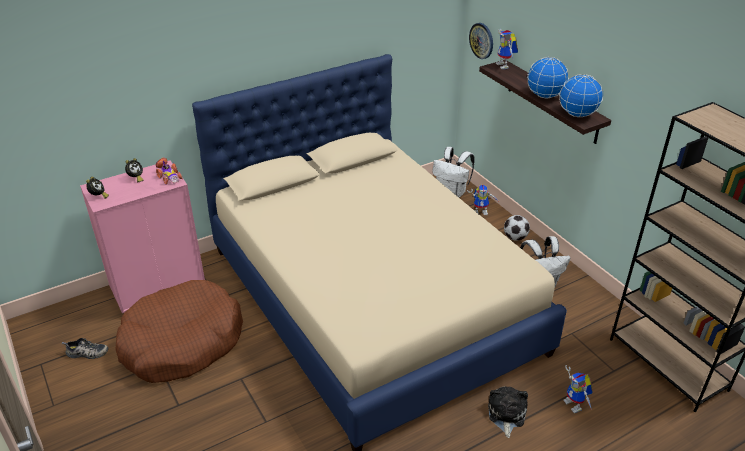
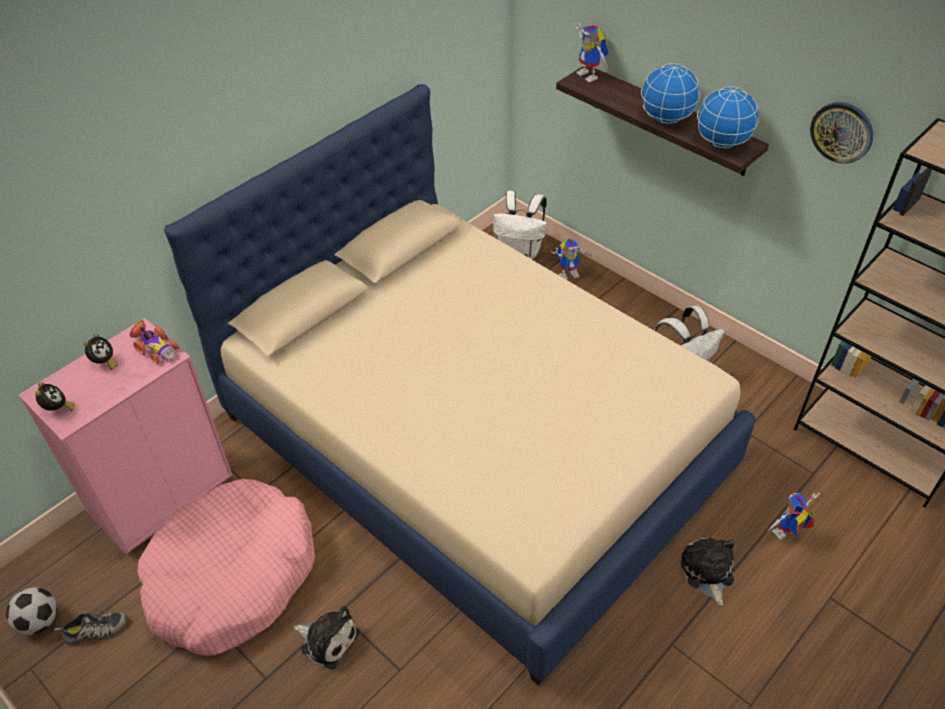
camera: 15 degrees left, 10 degrees up
brown dog bed [116,280,243,383] -> pink dog bed [138,479,315,656]
wall clock [469,23,493,59] -> wall clock moved to [810,102,873,164]
football [504,215,530,241] -> football moved to [6,587,57,635]
toy robot [563,365,593,414] -> toy robot turned 105 degrees clockwise [765,493,820,540]
none -> plush toy [294,606,359,669]

